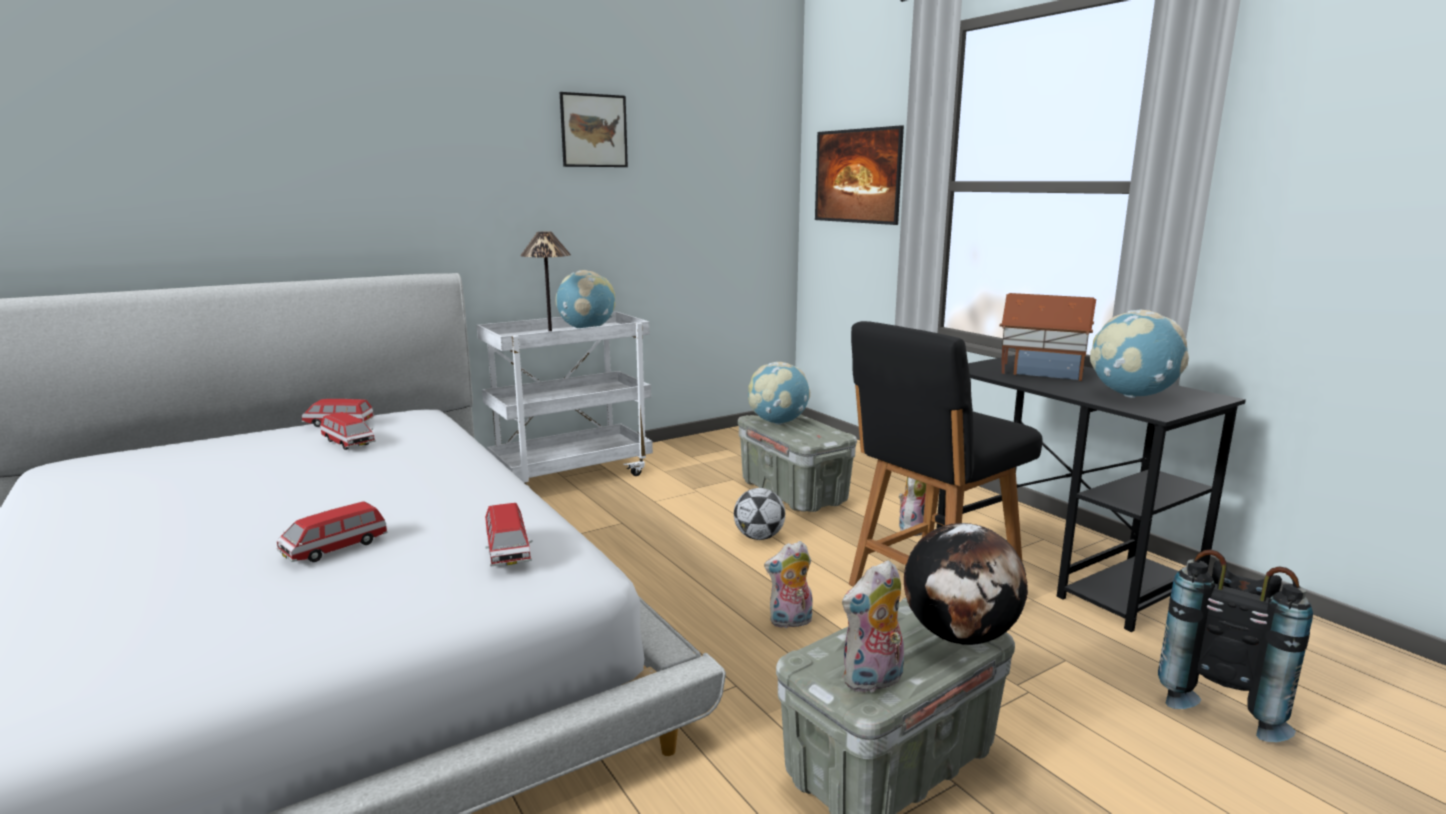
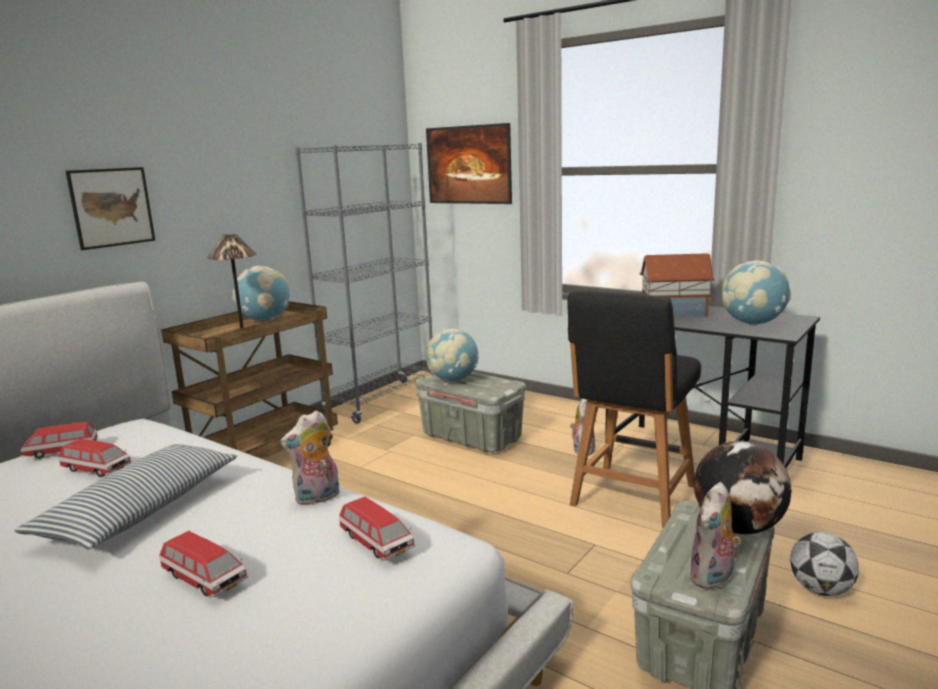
camera: 20 degrees left, 0 degrees up
toy car [277,501,387,562] -> toy car turned 75 degrees counterclockwise [159,531,248,597]
white cart [477,312,653,488] -> brown cart [161,301,338,458]
picture [560,92,628,167] -> picture moved to [66,167,155,250]
football [734,488,785,540] -> football moved to [790,532,859,596]
plush toy [764,541,813,629] -> plush toy moved to [280,410,340,505]
black backpack [1158,549,1313,742] -> none
none -> pillow [15,444,238,550]
none -> grey bookcase [295,143,434,424]

